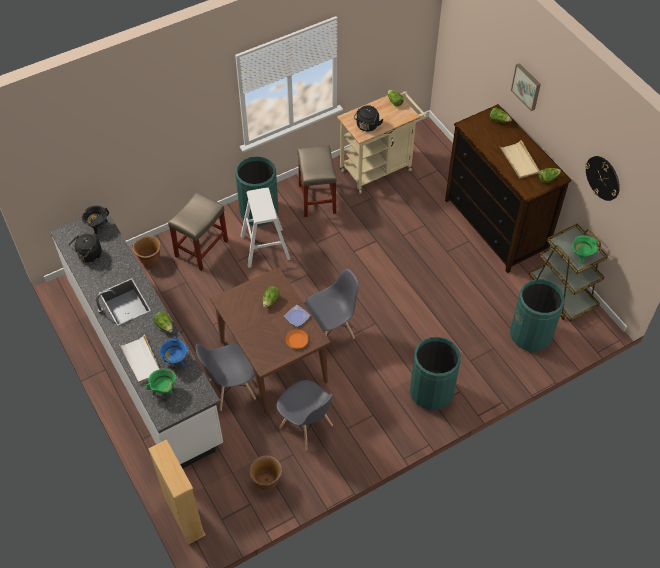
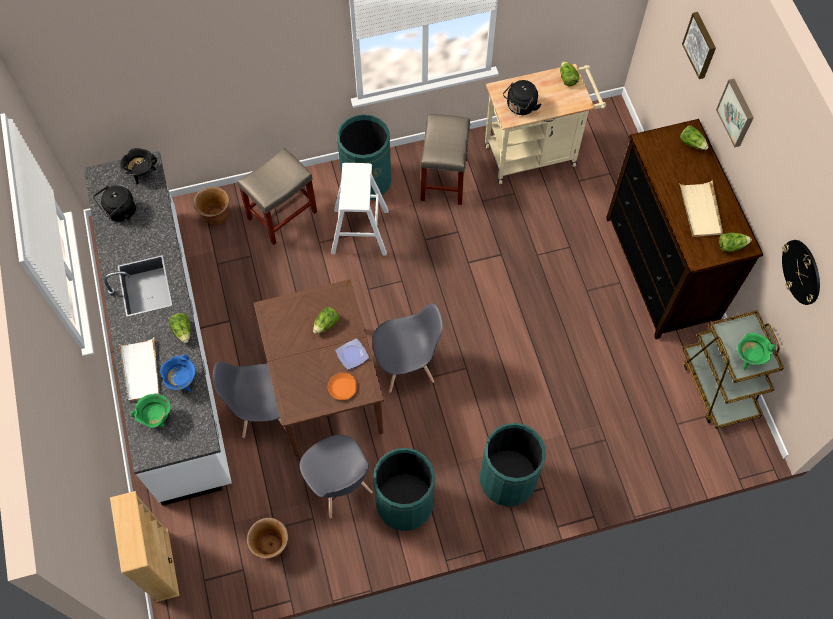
camera: 15 degrees right, 10 degrees up
green trash can [510,279,565,351] -> green trash can moved to [373,448,435,531]
none -> picture [682,12,716,79]

